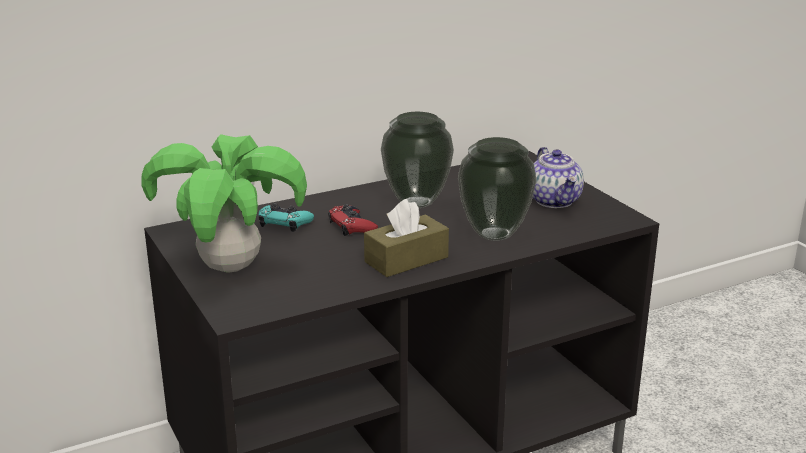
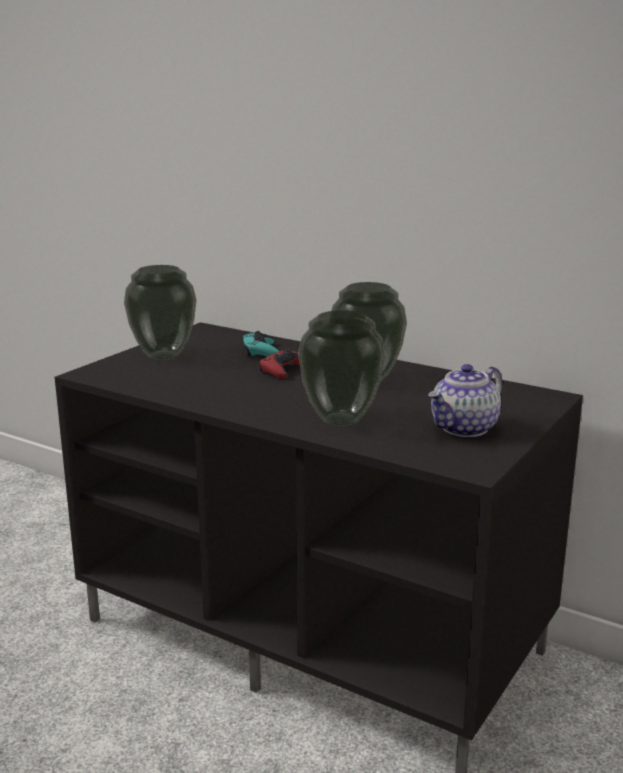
camera: 60 degrees right, 5 degrees down
potted plant [141,134,307,273] -> vase [124,265,196,360]
brown tissue box [364,199,449,277] -> none

